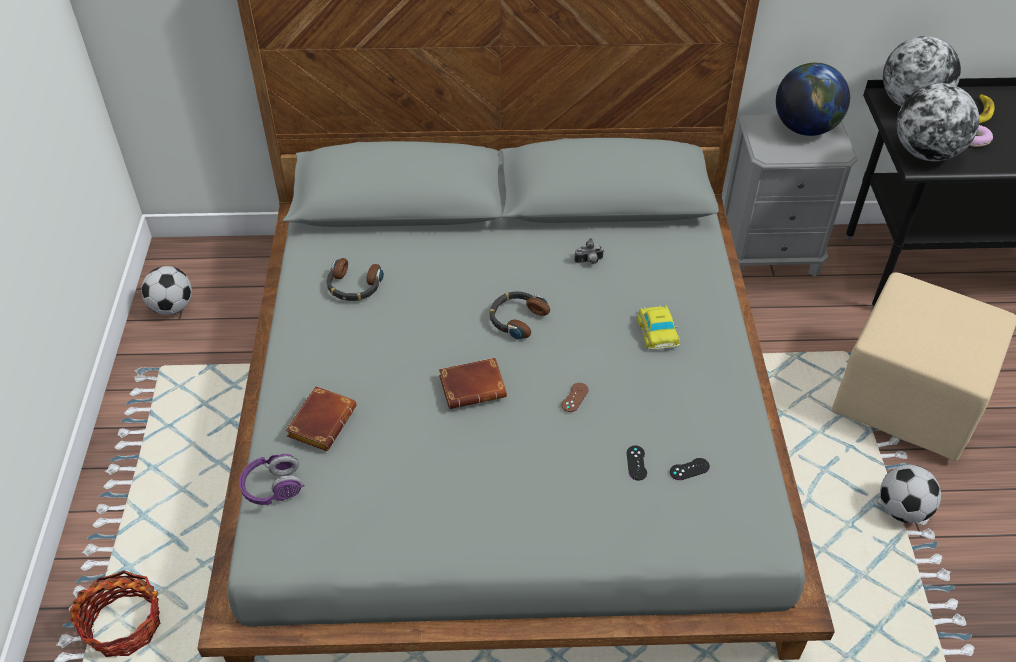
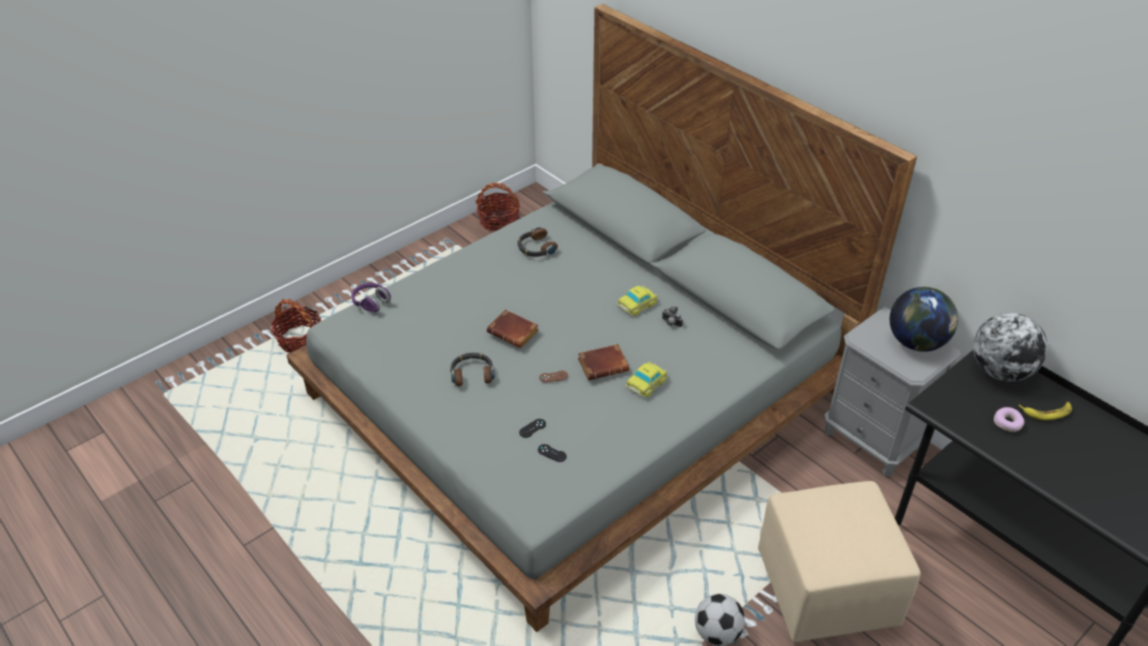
camera: 50 degrees right, 5 degrees down
football [141,266,192,315] -> basket [475,183,520,232]
brown book [286,386,357,451] -> brown book moved to [578,344,629,381]
headphones [489,291,550,339] -> headphones moved to [450,353,495,386]
globe [897,83,979,161] -> none
none -> toy car [617,286,658,316]

